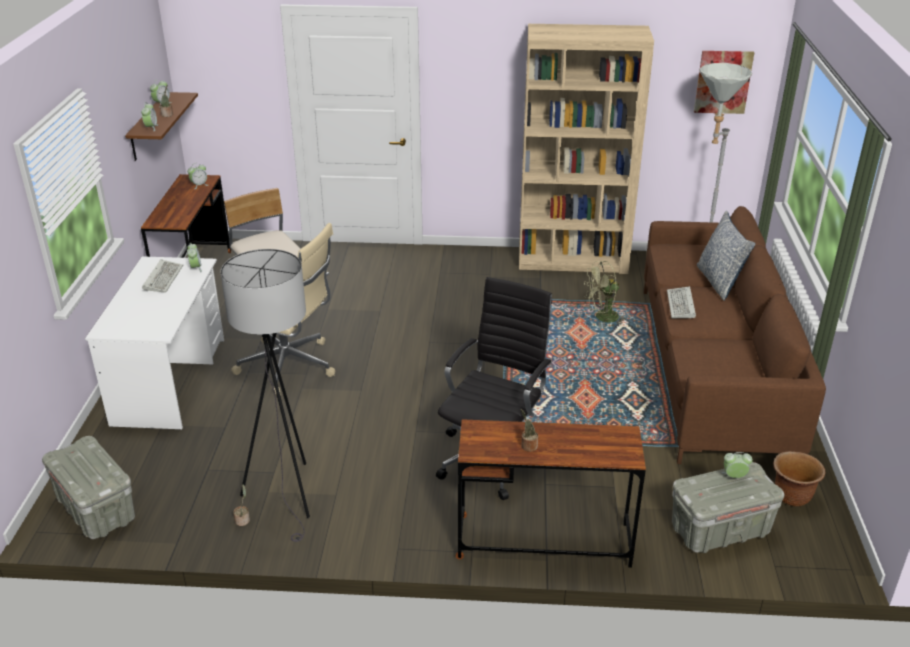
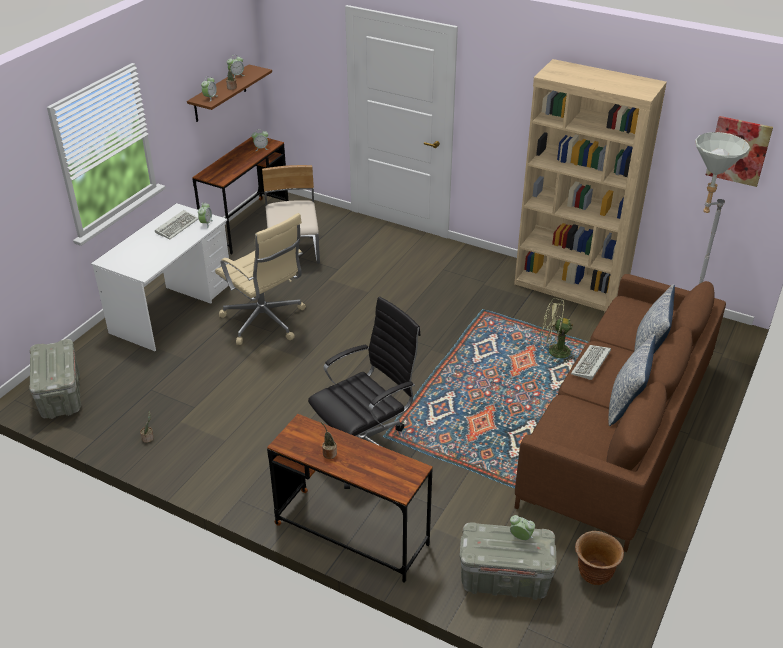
camera: 25 degrees right, 5 degrees up
grey floor lamp [220,249,310,542] -> none
none -> pillow [608,334,656,426]

